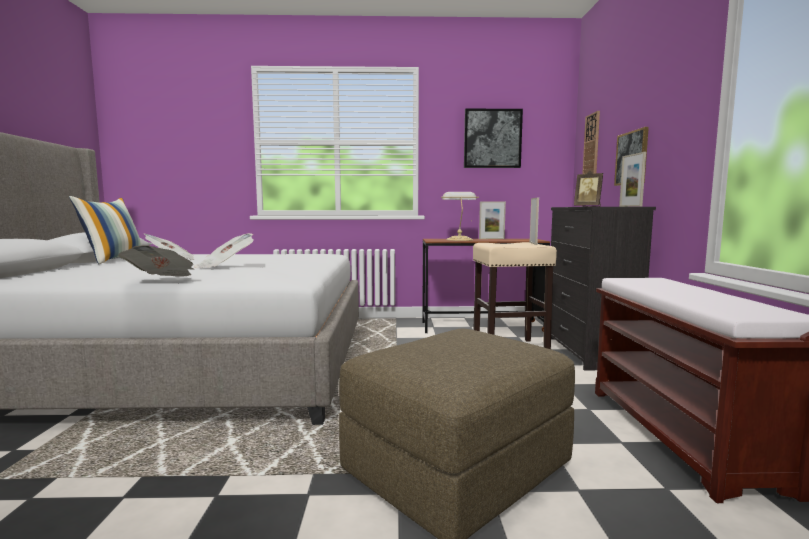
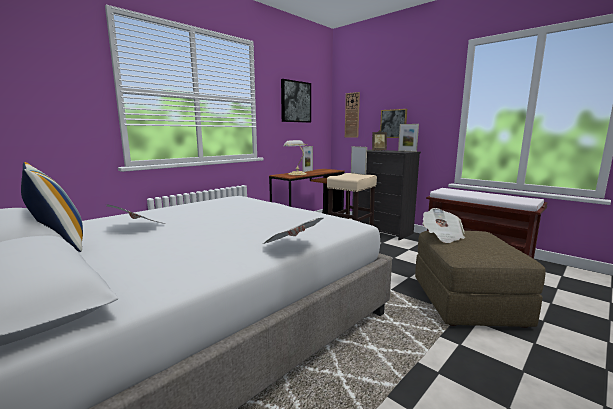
camera: 45 degrees left, 5 degrees up
newspaper [194,233,254,268] -> newspaper moved to [423,208,465,243]

